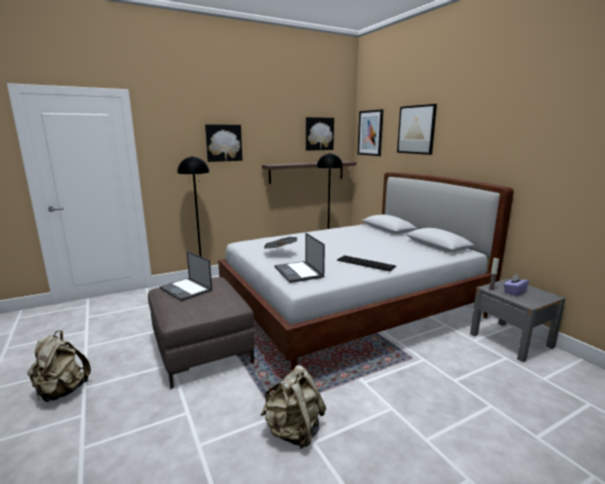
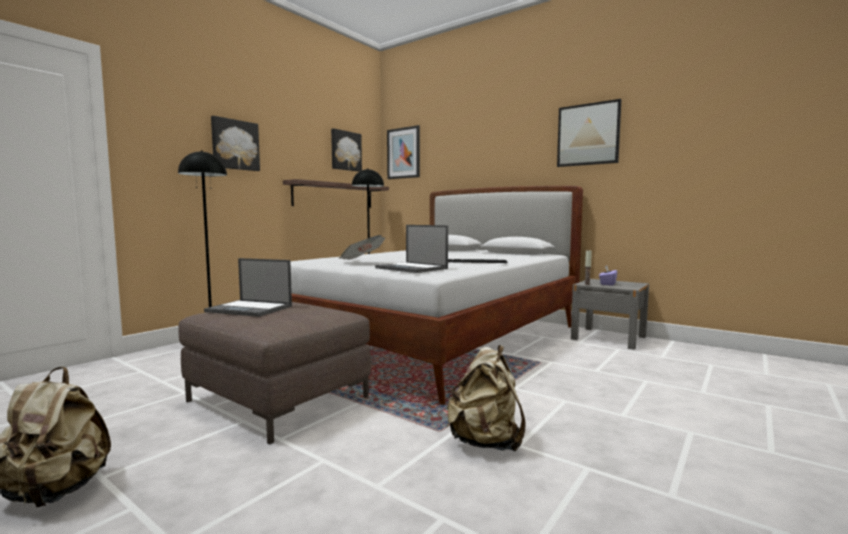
camera: 25 degrees left, 10 degrees down
picture [397,104,437,155] -> picture moved to [557,99,621,167]

